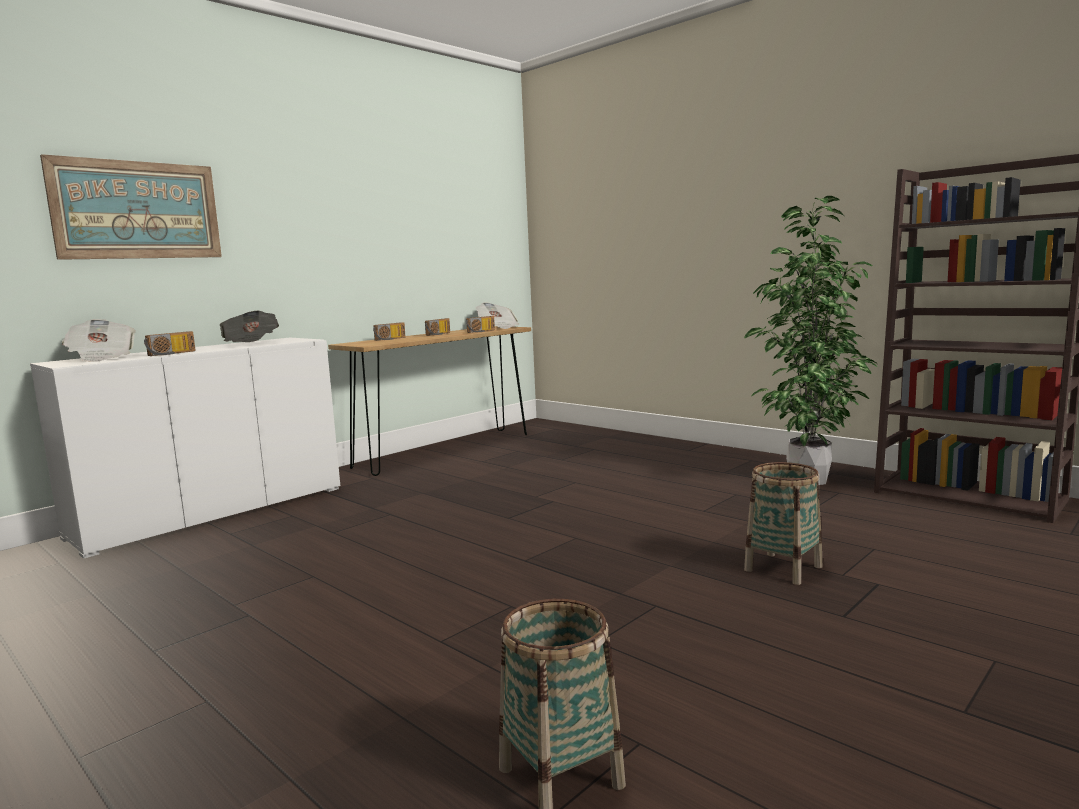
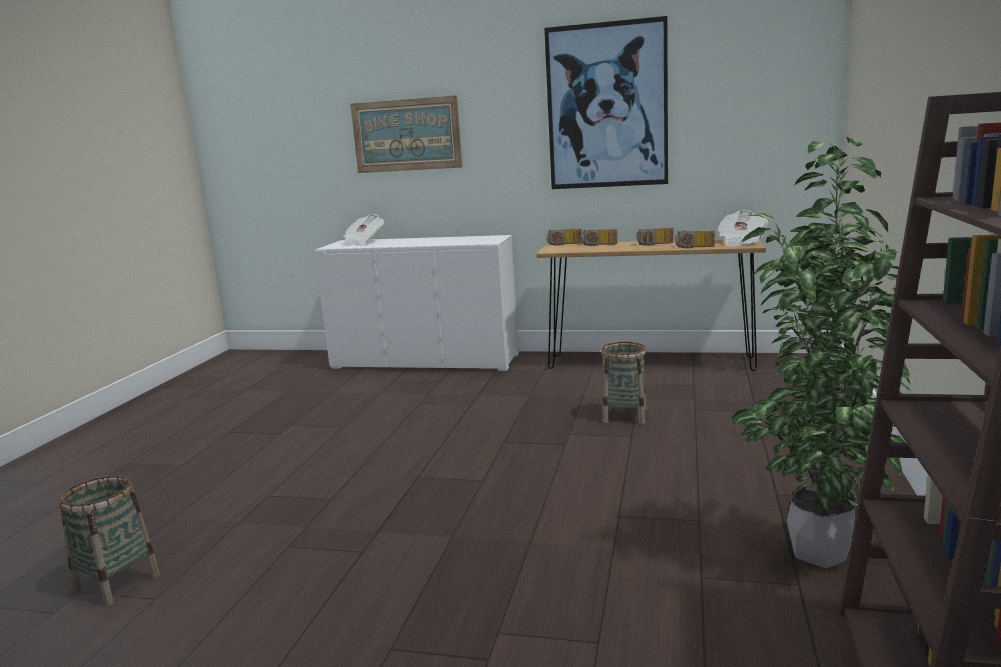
camera: 60 degrees right, 5 degrees up
radio [144,331,196,356] -> radio moved to [547,228,582,246]
newspaper [220,311,279,342] -> none
basket [744,462,823,585] -> basket moved to [601,341,647,424]
none -> picture [544,16,668,189]

